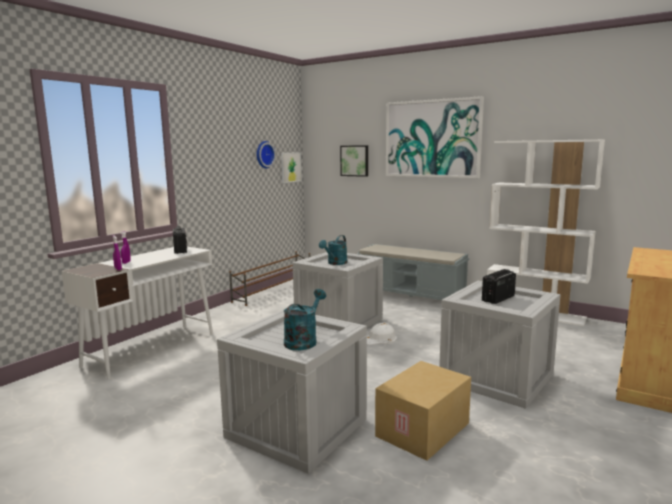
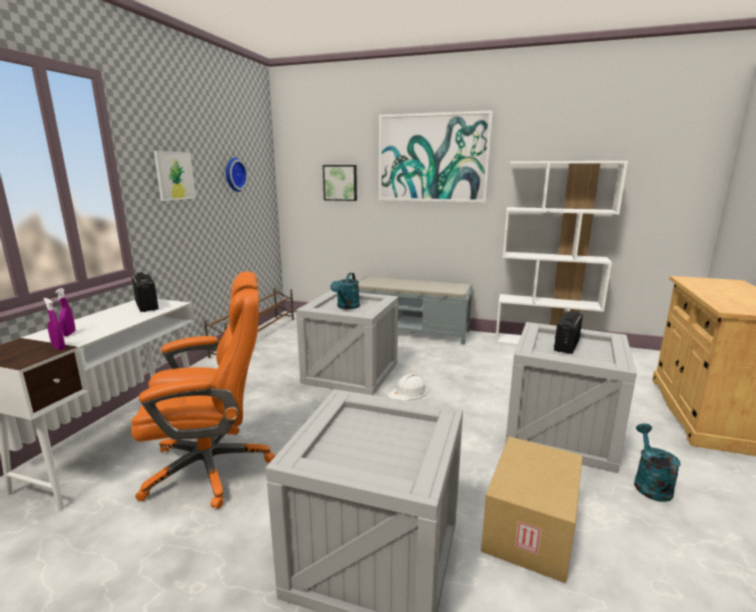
camera: 15 degrees left, 5 degrees up
picture [281,152,301,183] -> picture moved to [154,151,196,201]
turquoise watering can [284,289,326,350] -> turquoise watering can moved to [634,424,681,502]
none -> orange office chair [131,271,275,509]

